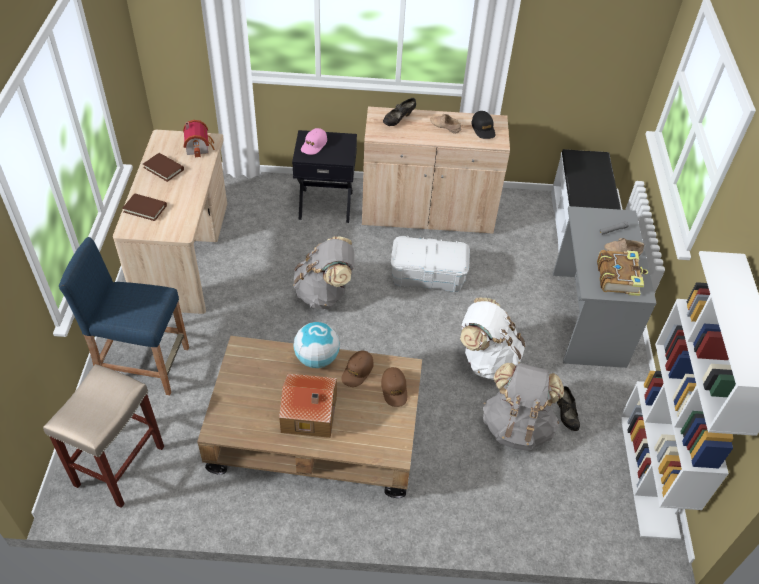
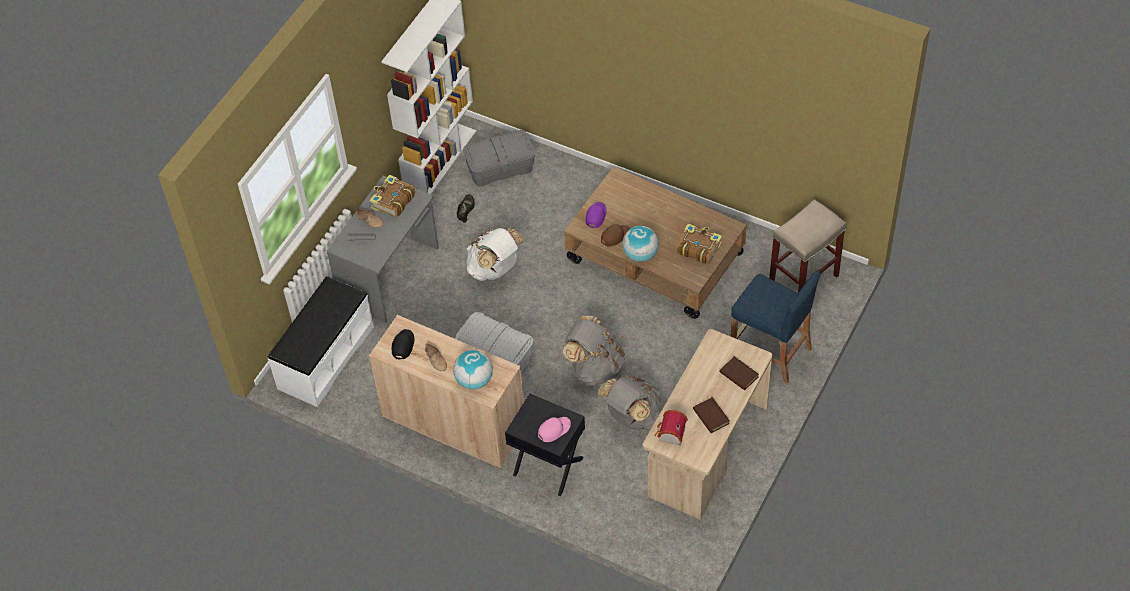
camera: 150 degrees left, 5 degrees up
toy house [279,373,337,438] -> none
brown cap [381,367,407,407] -> purple cap [585,202,607,228]
black shoe [383,98,416,126] -> globe [453,350,493,390]
grey backpack [483,363,564,451] -> grey backpack moved to [598,377,662,430]
none -> grey storage box [463,130,535,186]
none -> book [676,223,722,264]

